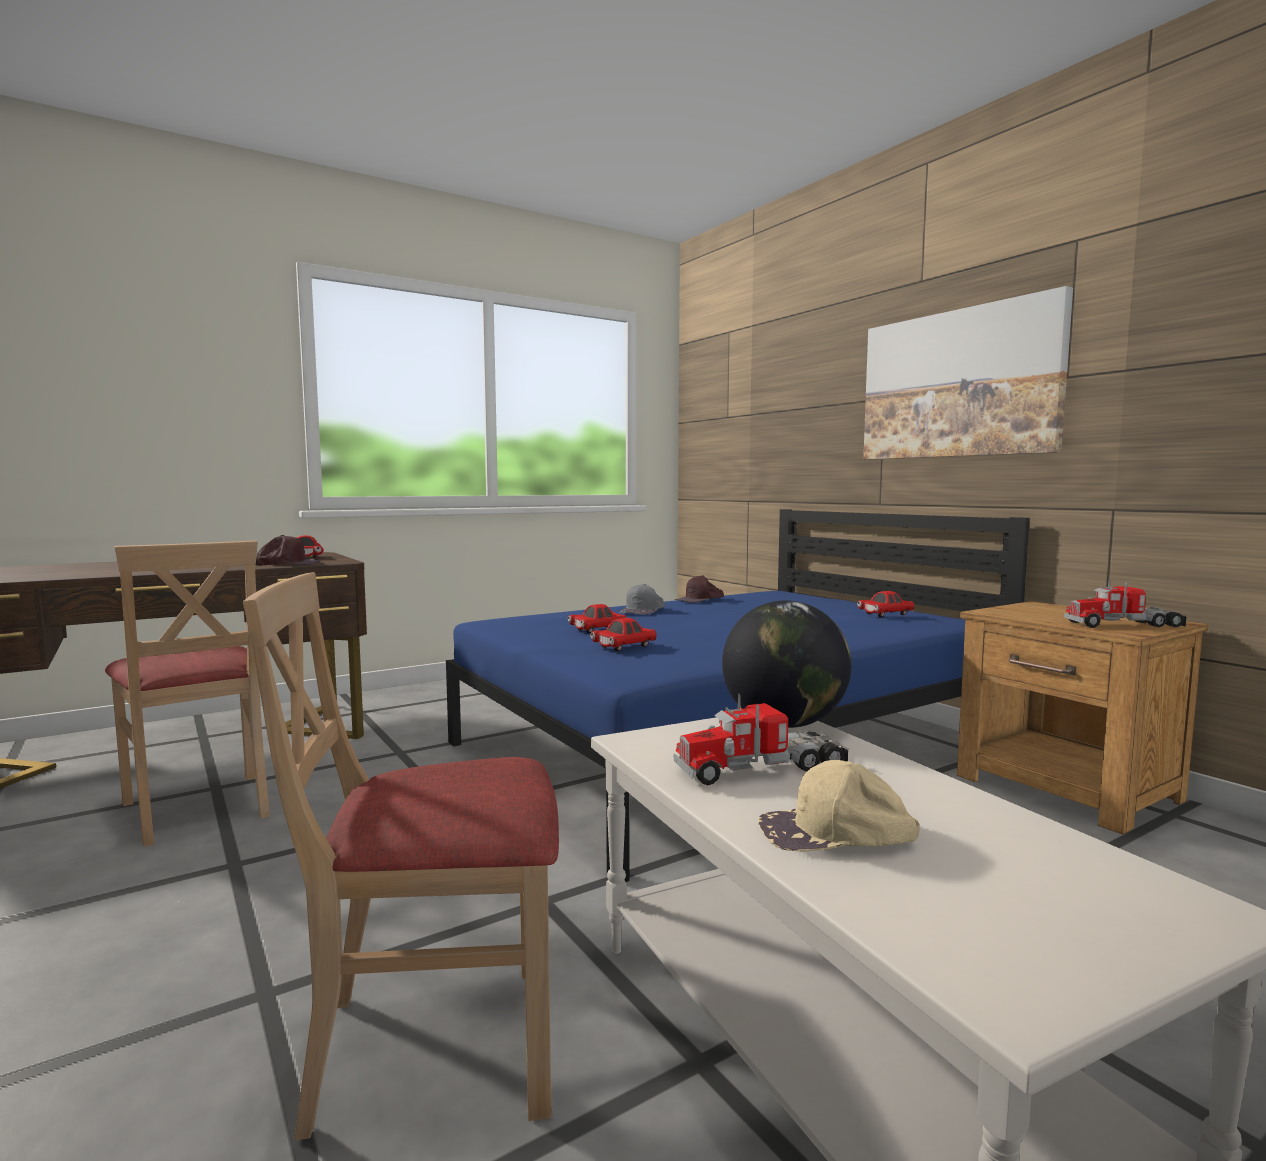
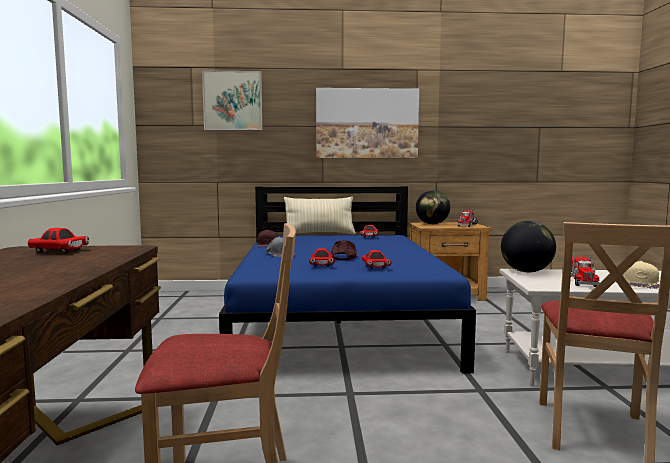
camera: 60 degrees left, 0 degrees up
brown cap [256,535,322,566] -> brown cap moved to [331,240,358,261]
none -> picture [202,70,262,130]
none -> beige pillow [284,197,356,234]
none -> globe [416,190,450,224]

